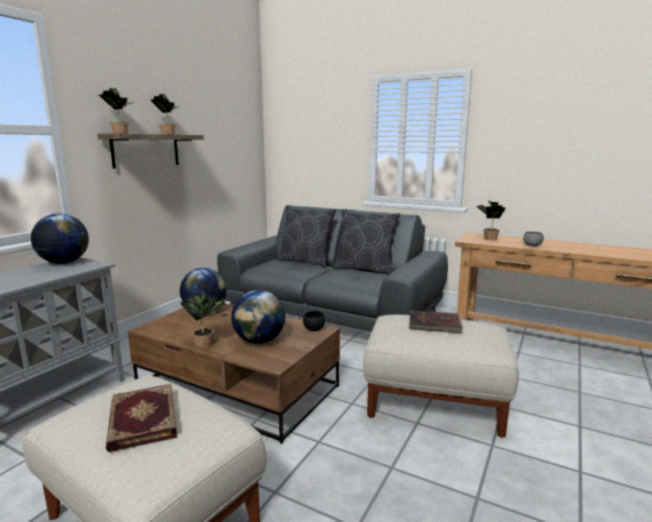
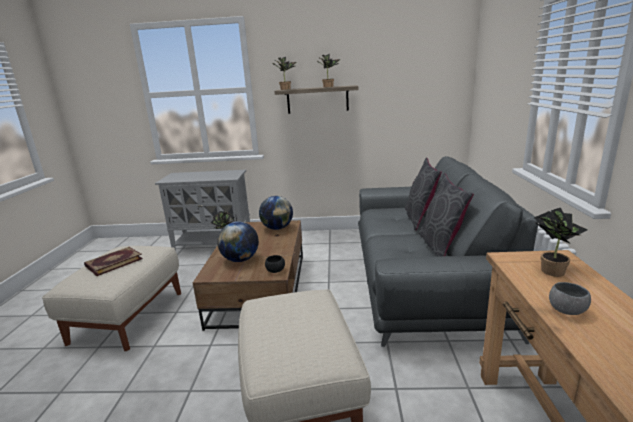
camera: 65 degrees right, 5 degrees up
globe [31,214,89,264] -> none
brown book [409,310,464,333] -> none

